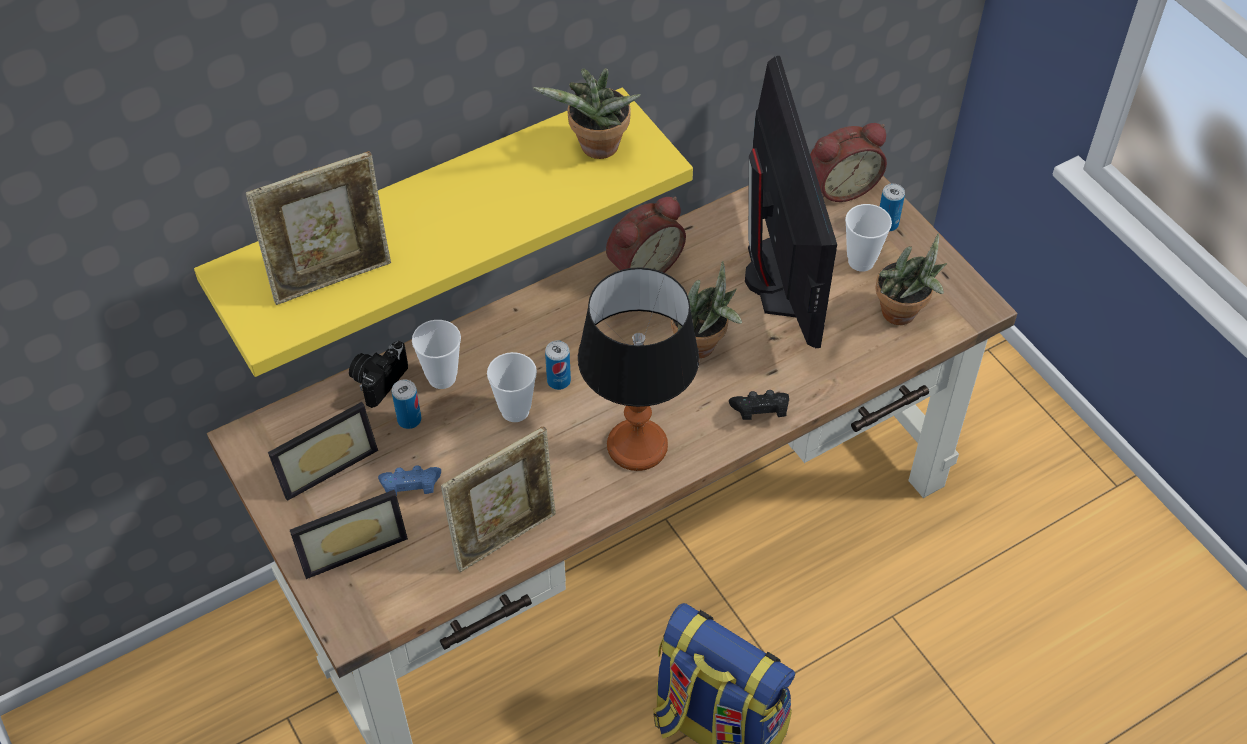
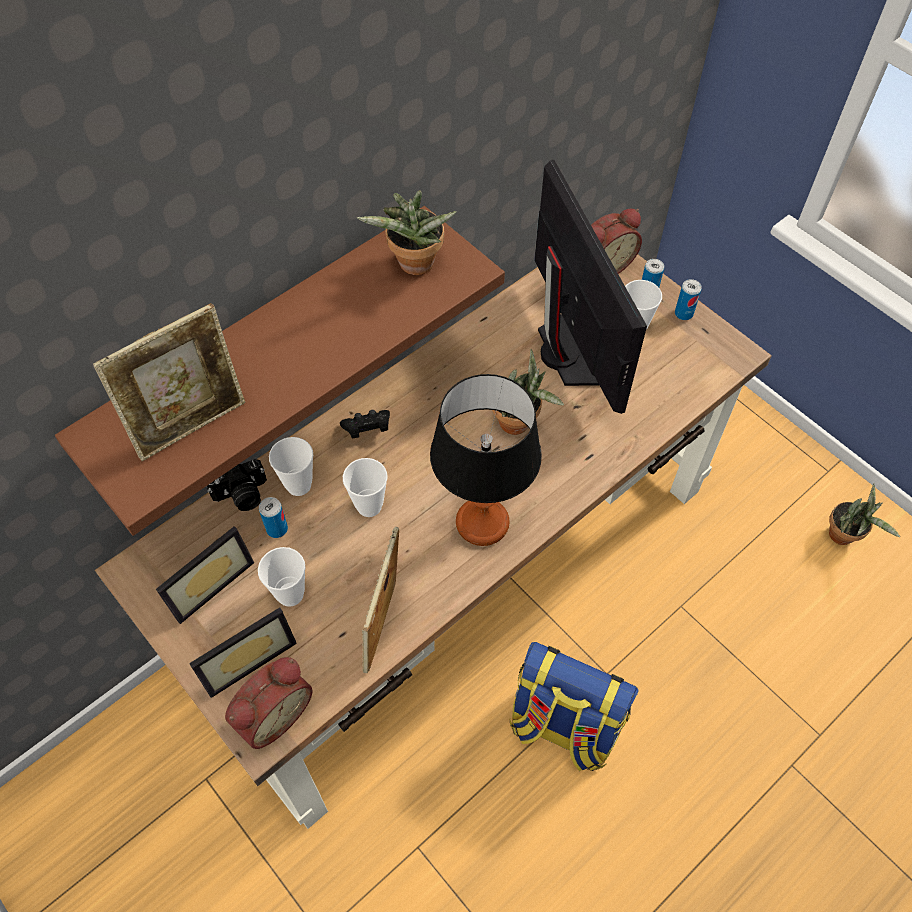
camera: 10 degrees left, 5 degrees up
yellow shelf [194,88,693,377] -> brown shelf [55,206,505,536]
camera [349,341,408,408] -> camera turned 135 degrees counterclockwise [207,459,267,511]
blue game controller [378,465,441,496] -> cup [258,547,305,607]
picture frame [441,426,556,572] -> picture frame turned 150 degrees clockwise [362,527,399,673]
can [545,341,571,390] -> can moved to [675,279,702,320]
alarm clock [606,197,686,273] -> alarm clock moved to [225,657,312,749]
black game controller [729,390,789,420] -> black game controller moved to [340,410,390,439]
potted plant [876,233,947,325] -> potted plant moved to [829,484,900,545]

